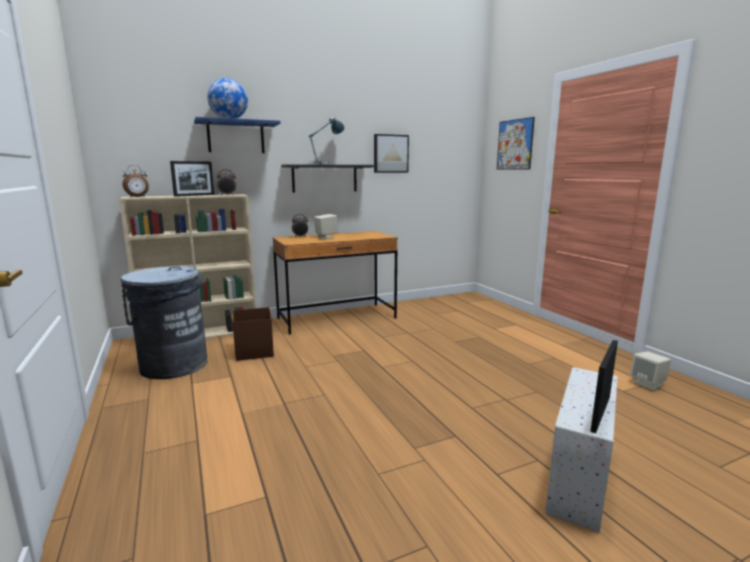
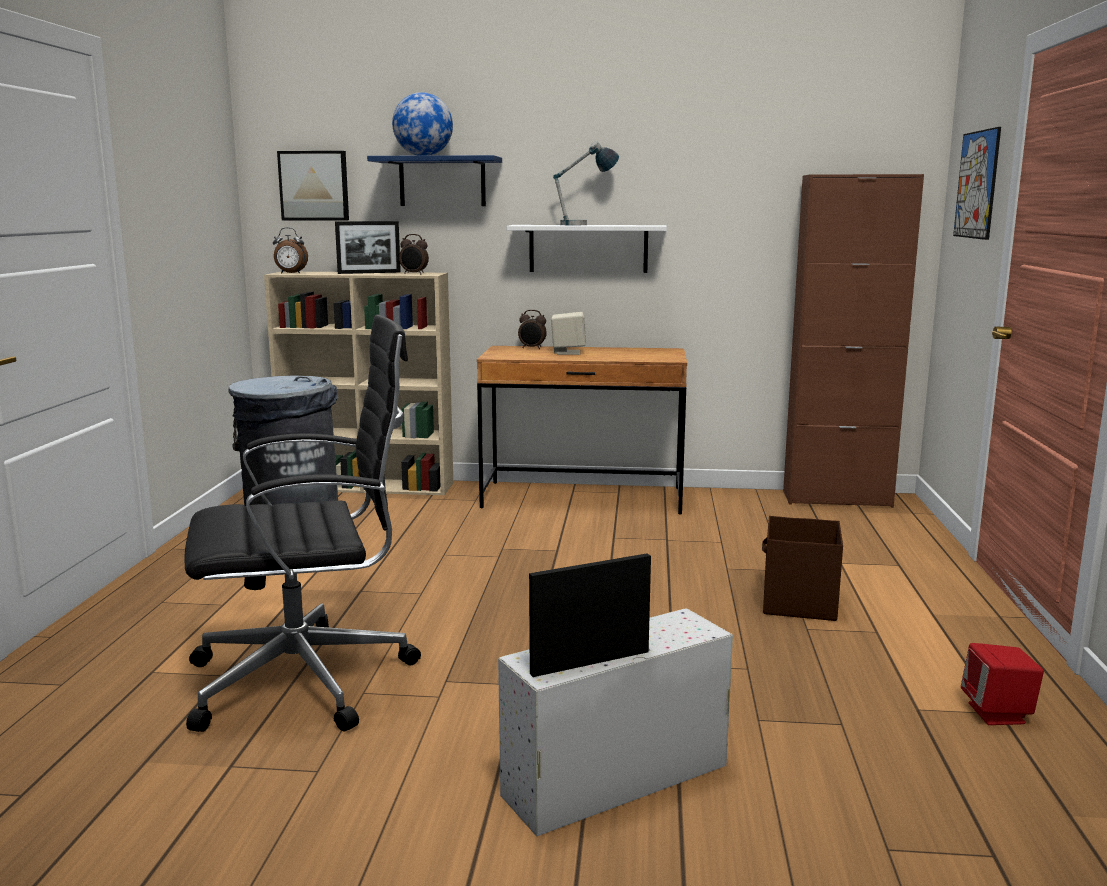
camera: 30 degrees right, 0 degrees up
brown storage box [231,307,274,361] -> brown storage box moved to [762,516,843,621]
black shelf [281,164,374,193] -> white shelf [507,225,667,273]
picture [374,134,409,173] -> picture moved to [277,151,349,221]
beige speaker [630,351,671,390] -> red speaker [961,643,1044,725]
none -> black office chair [184,314,421,732]
none -> brown cabinet [783,174,924,508]

